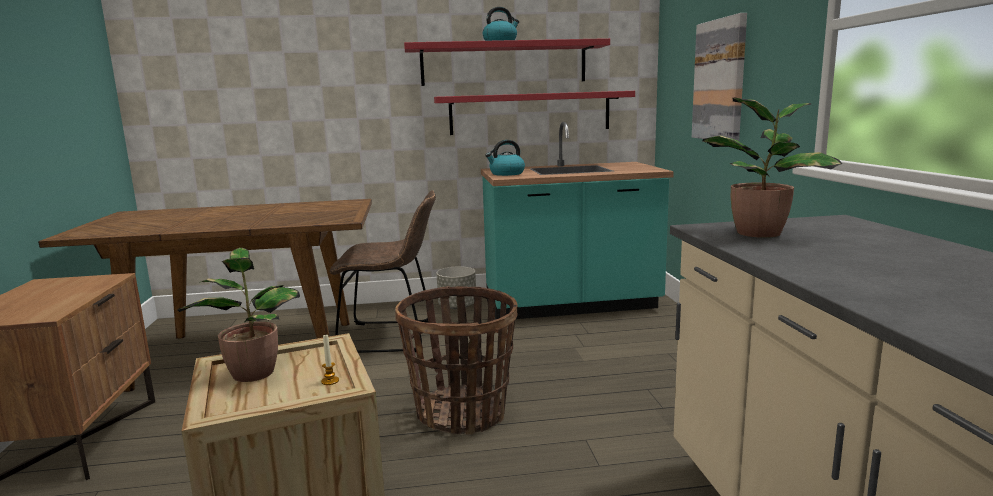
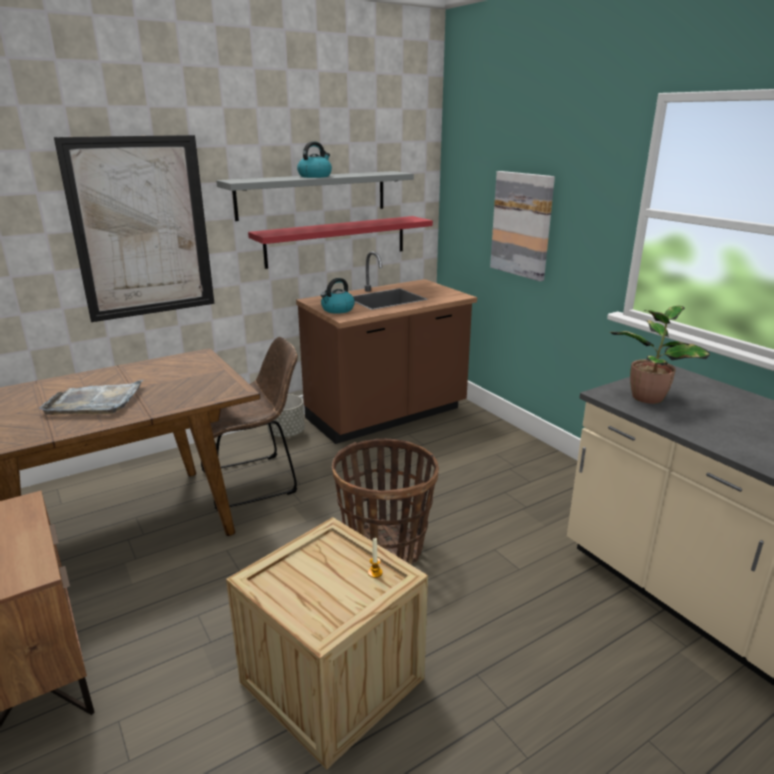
camera: 25 degrees left, 10 degrees up
potted plant [177,248,300,382] -> none
red shelf [404,38,610,86] -> grey shelf [216,171,414,221]
turquoise counter [481,122,674,319] -> brown counter [296,251,477,444]
none -> grey tray [39,380,143,415]
none -> picture [54,135,215,322]

